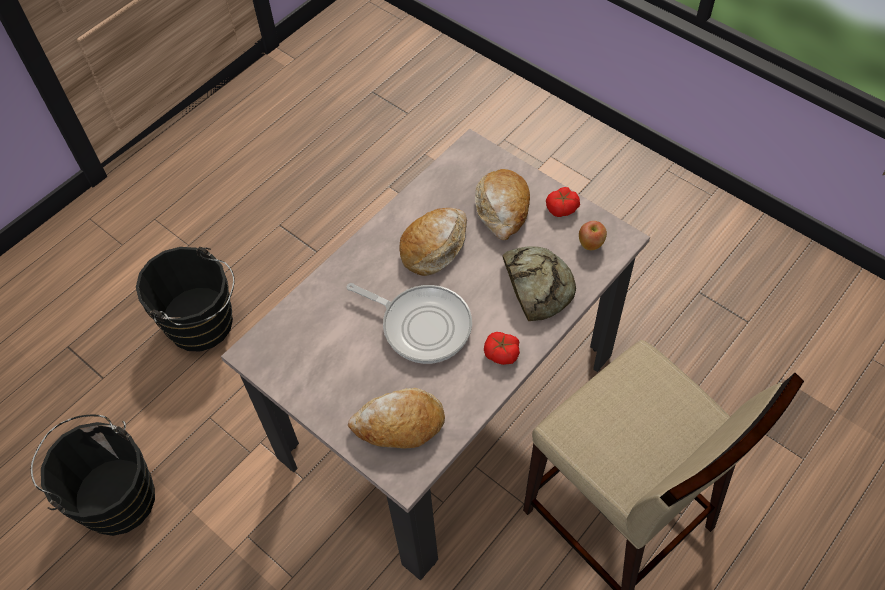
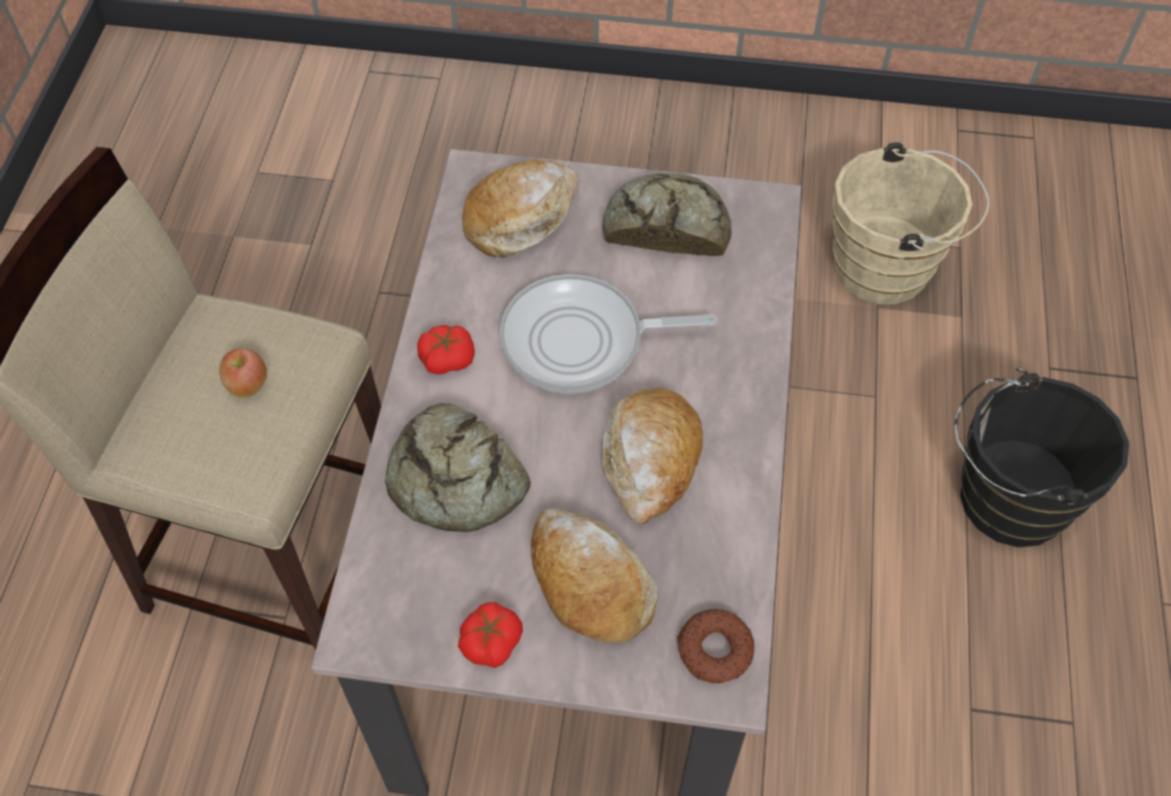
camera: 145 degrees right, 0 degrees up
black bucket [31,415,155,536] -> beige bucket [833,142,989,304]
apple [579,221,607,250] -> apple moved to [219,348,267,397]
none -> bread [602,173,731,256]
none -> donut [677,609,754,683]

